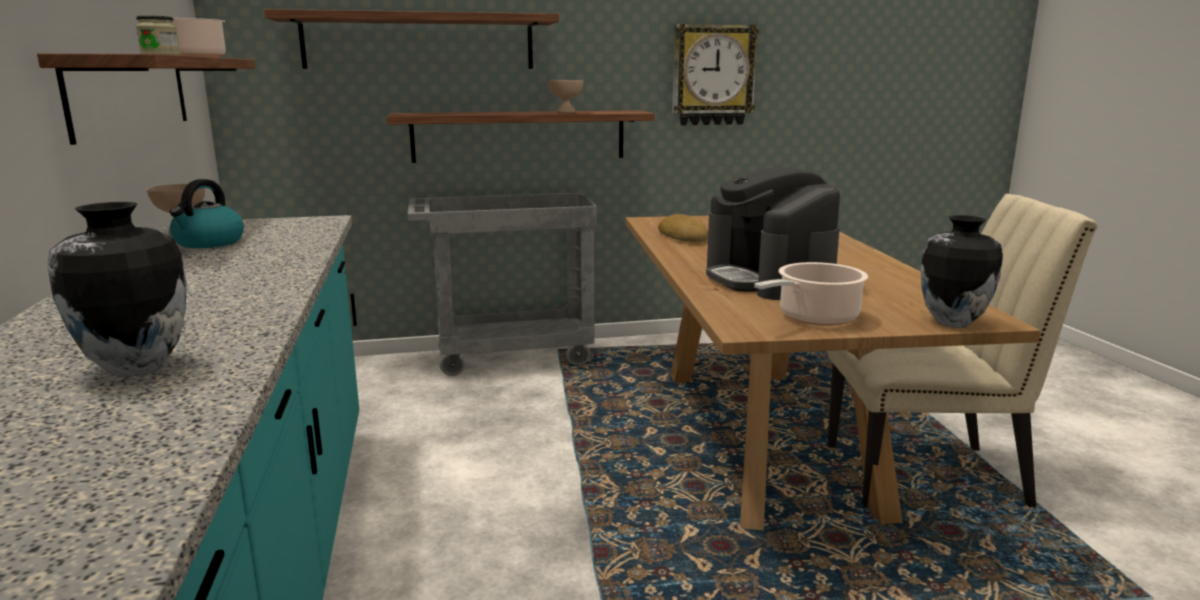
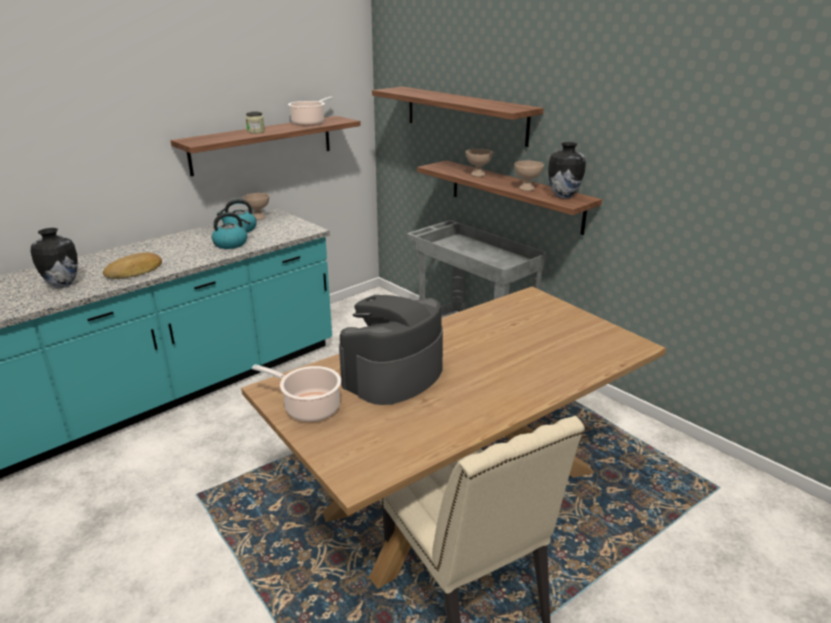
camera: 60 degrees right, 10 degrees up
bread [658,214,708,242] -> bread moved to [103,252,162,279]
wall clock [672,24,759,125] -> none
vase [920,215,1003,328] -> vase moved to [548,142,586,199]
none -> kettle [212,212,250,249]
none -> beige bowl [466,149,493,177]

